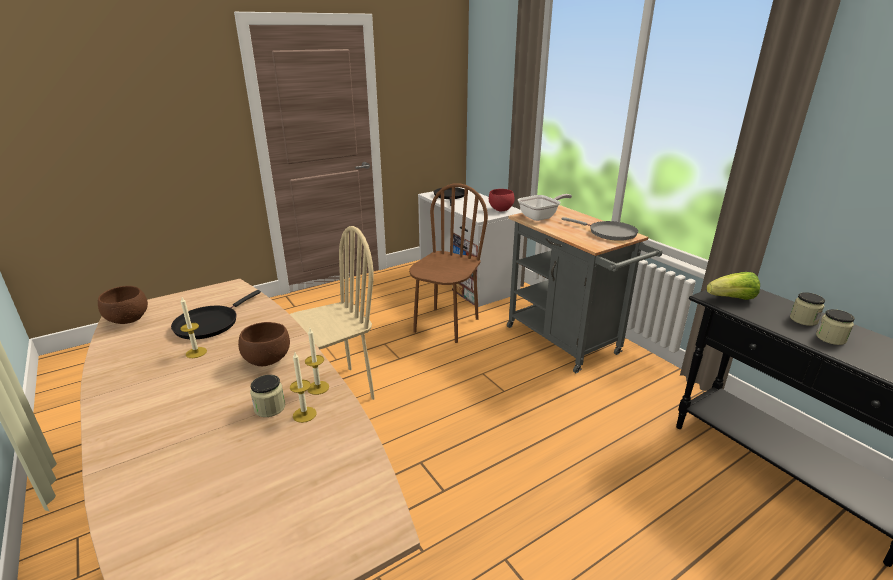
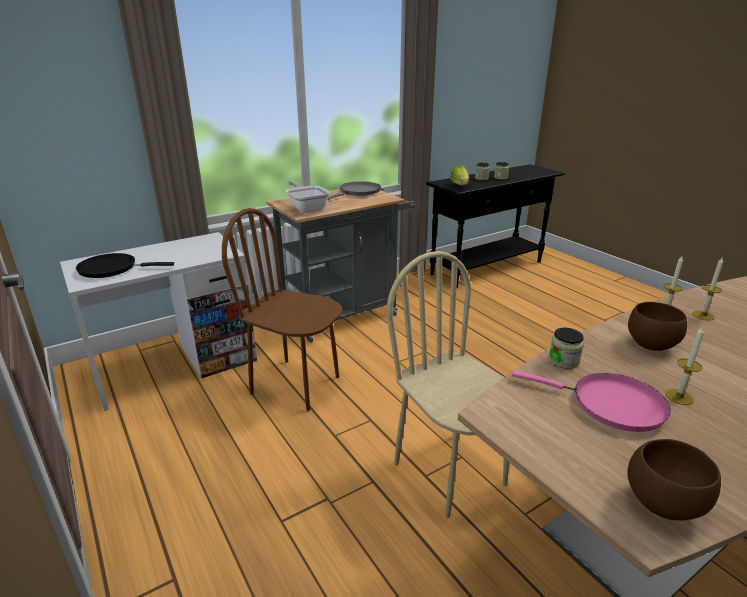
camera: 90 degrees left, 0 degrees up
black frying pan [171,290,261,339] -> pink frying pan [512,370,671,432]
jar [250,375,285,417] -> jar moved to [549,328,584,369]
red bowl [489,189,515,211] -> none

